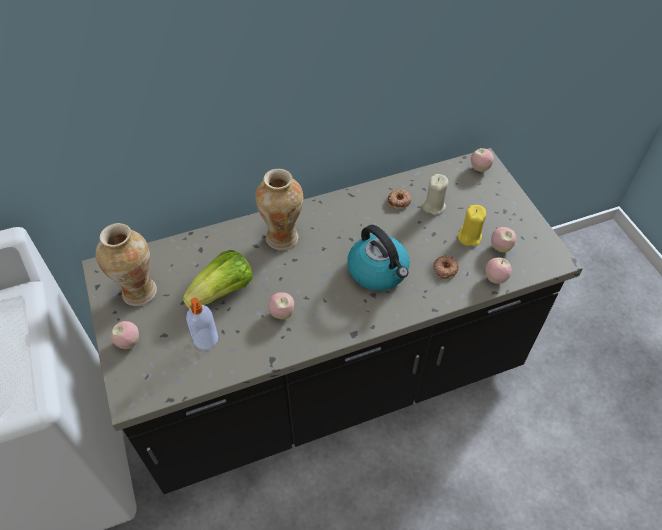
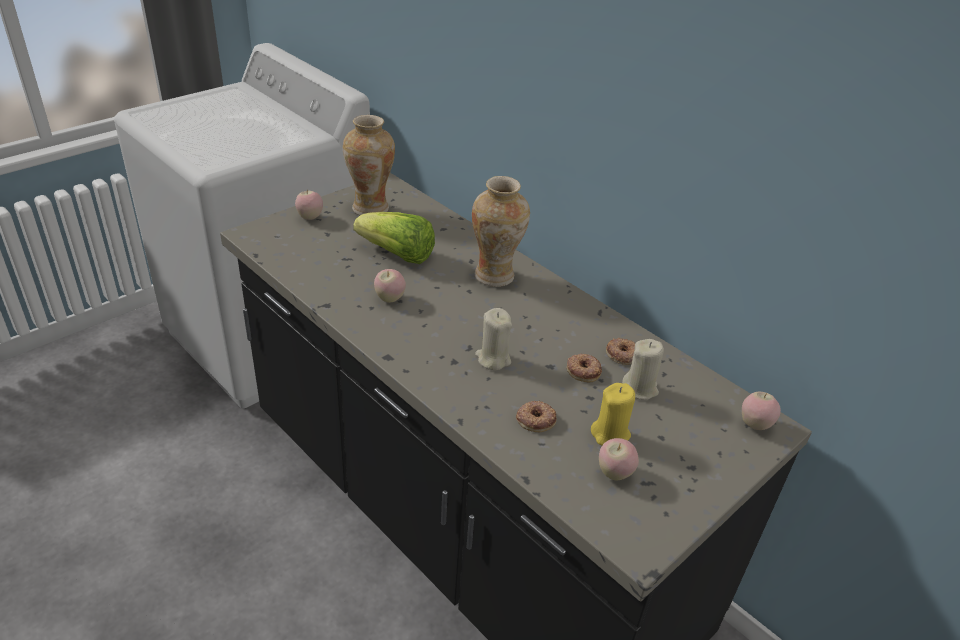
camera: 65 degrees right, 15 degrees down
soap dispenser [186,297,218,349] -> none
kettle [347,225,410,291] -> beige candle [475,308,512,370]
apple [485,258,512,284] -> none
none -> donut [567,354,602,382]

